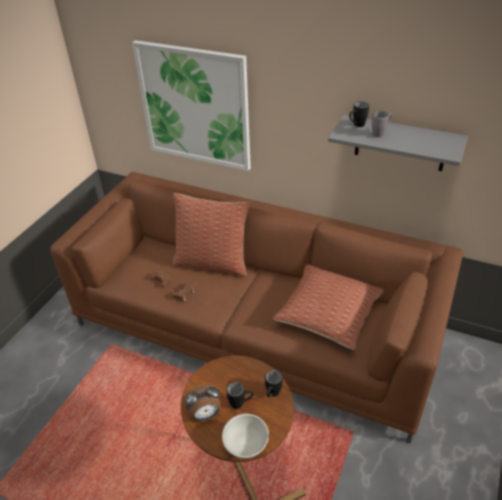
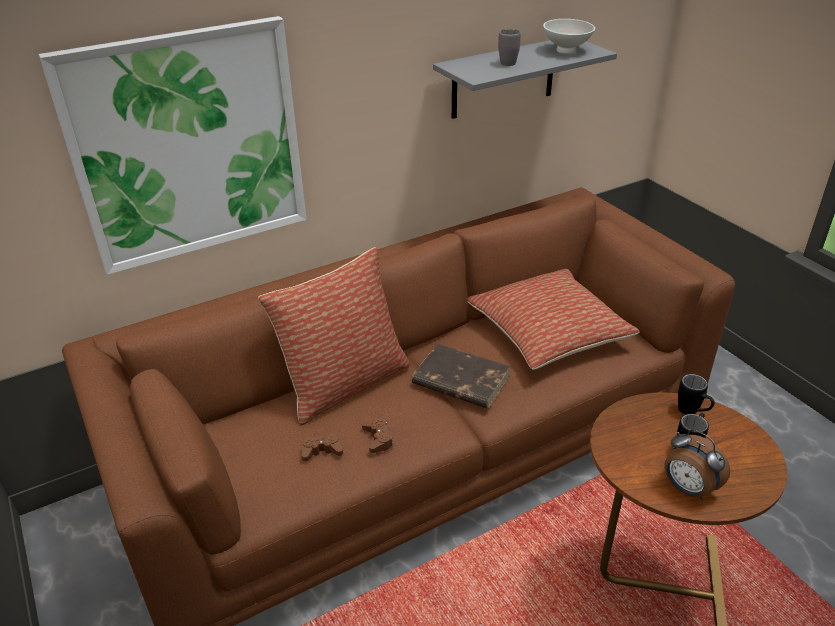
camera: 55 degrees left, 5 degrees down
alarm clock [184,384,221,421] -> alarm clock turned 120 degrees clockwise [664,429,730,499]
white bowl [222,414,269,458] -> white bowl moved to [543,19,595,54]
black mug [349,101,369,127] -> none
none -> brown book [412,344,510,409]

